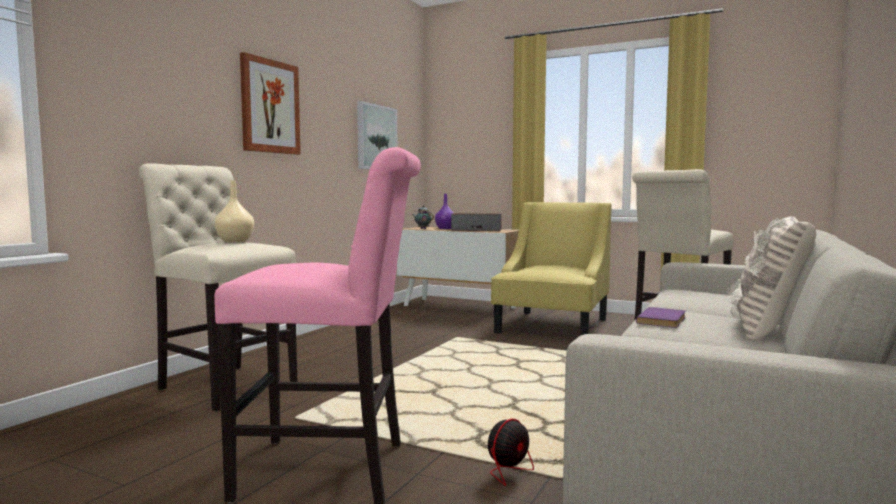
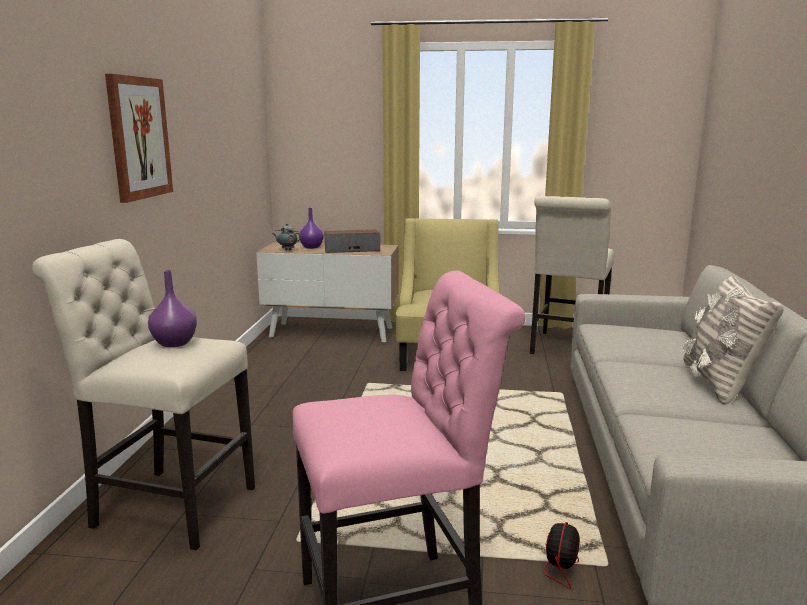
camera: 20 degrees left, 10 degrees up
beige vase [214,180,254,242] -> purple vase [148,270,197,347]
picture [357,101,397,169] -> none
purple book [636,307,686,328] -> none

